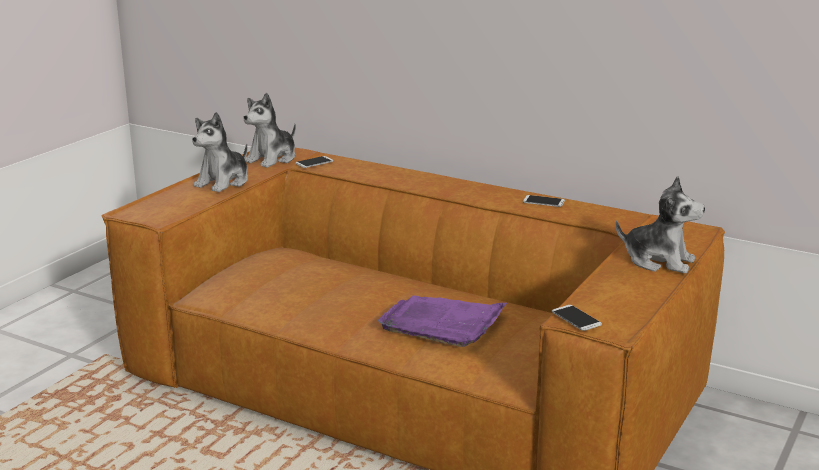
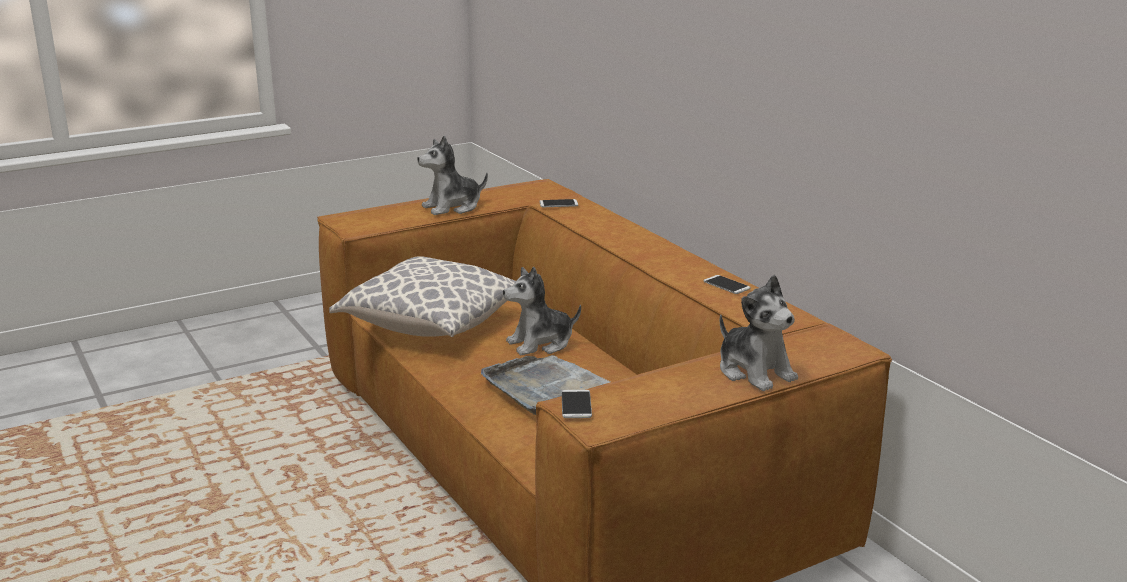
camera: 30 degrees right, 0 degrees up
plush toy [243,93,296,168] -> plush toy moved to [503,267,581,355]
purple tray [378,295,507,347] -> grey tray [481,355,610,415]
none -> pillow [329,256,516,337]

